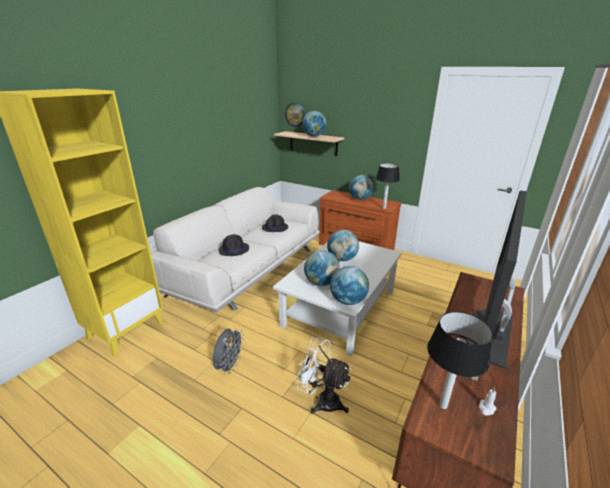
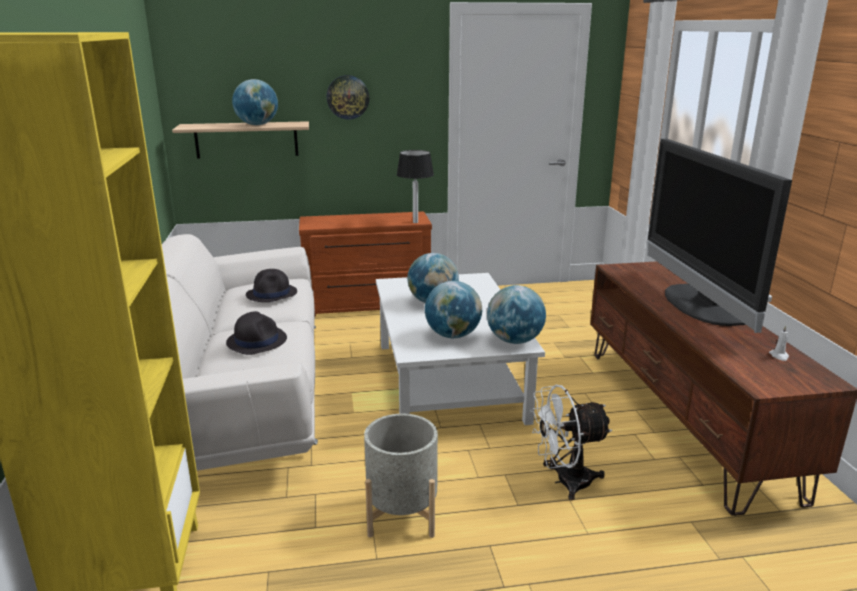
camera: 40 degrees left, 5 degrees down
grey fan [213,328,244,374] -> grey planter [364,414,438,538]
wall clock [285,103,305,127] -> wall clock moved to [327,75,369,119]
globe [349,175,374,200] -> none
table lamp [427,312,493,409] -> none

